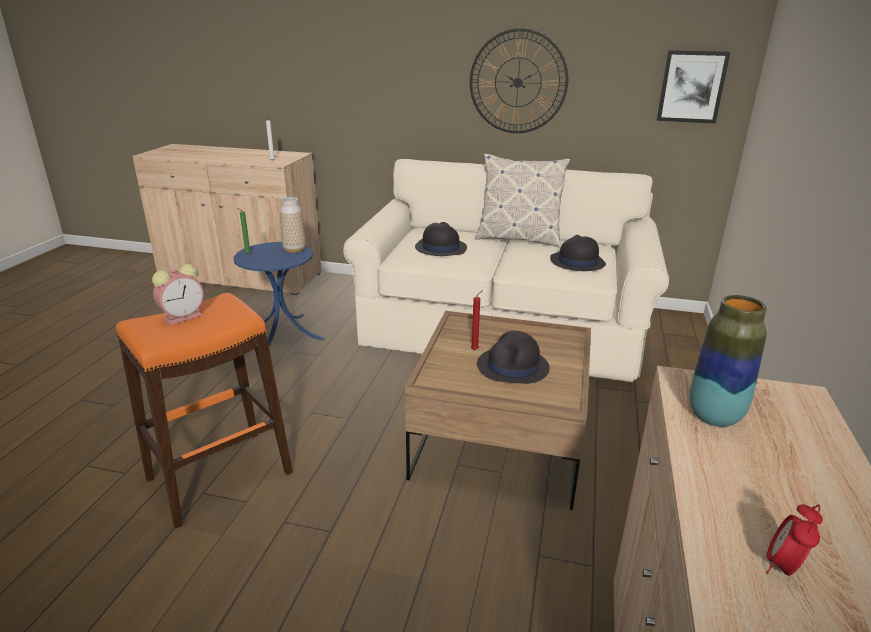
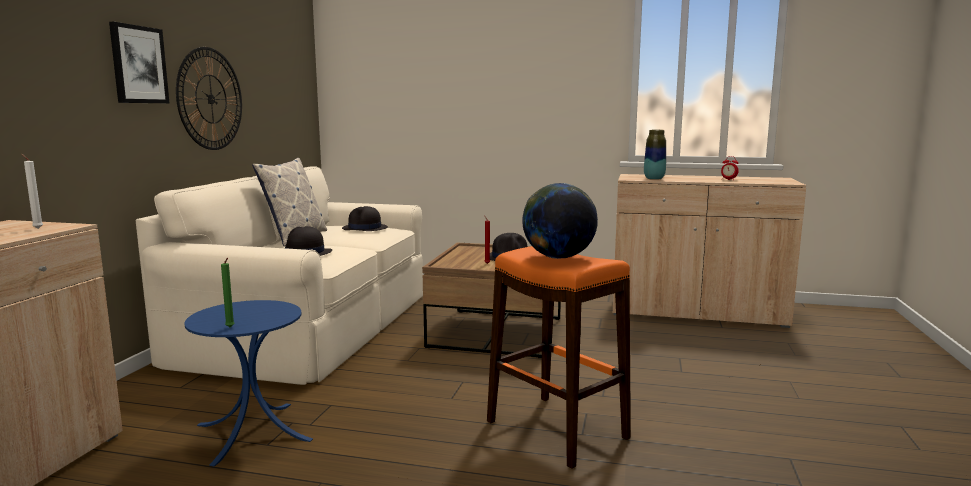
camera: 90 degrees left, 15 degrees down
alarm clock [152,264,204,325] -> globe [522,183,598,259]
vase [280,197,306,253] -> none
picture [657,50,730,123] -> picture moved to [109,22,170,103]

